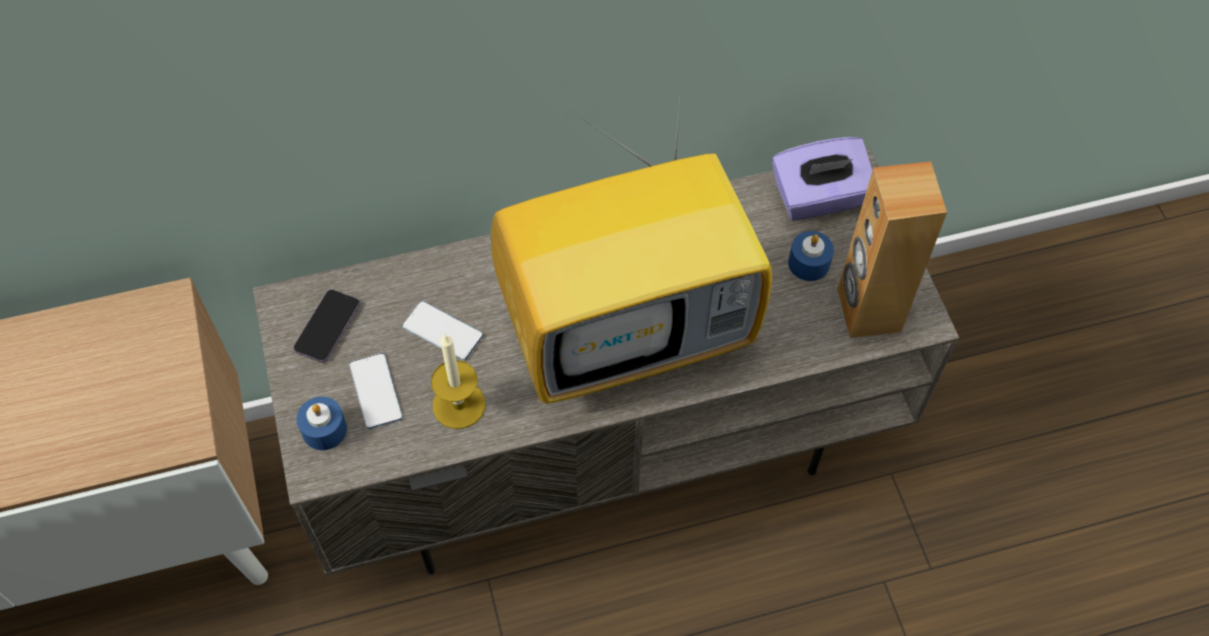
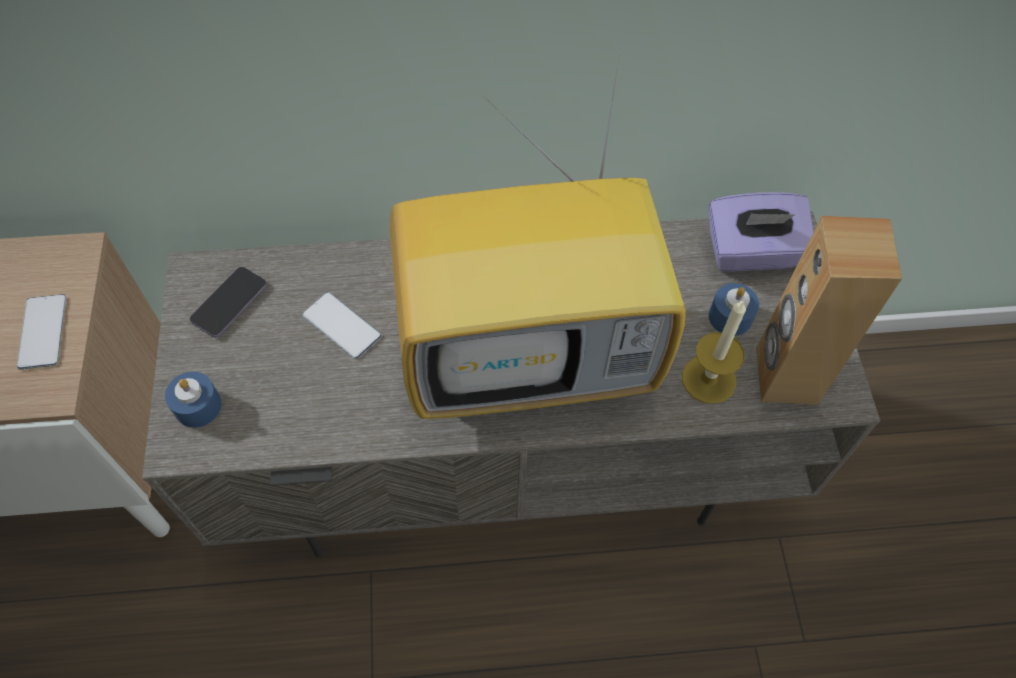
camera: 10 degrees right, 0 degrees up
phone [349,353,403,430] -> phone moved to [17,294,66,370]
candle [431,333,485,429] -> candle moved to [682,299,746,404]

